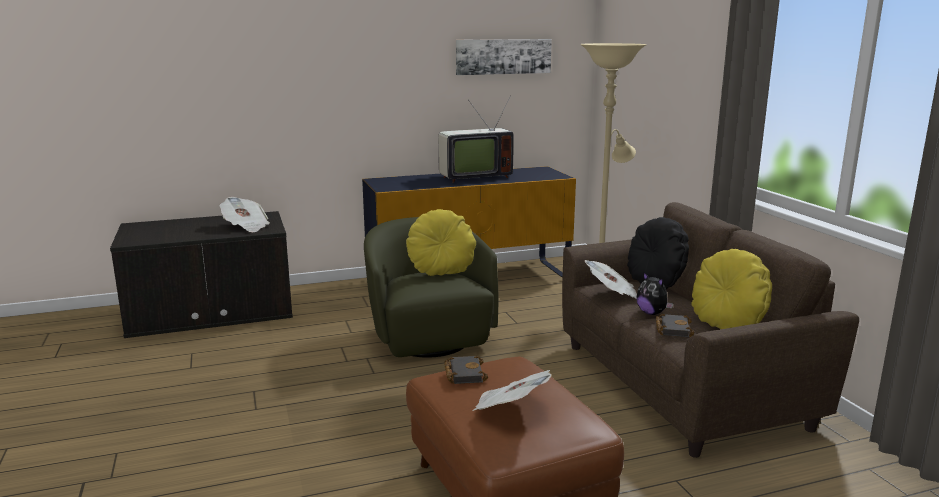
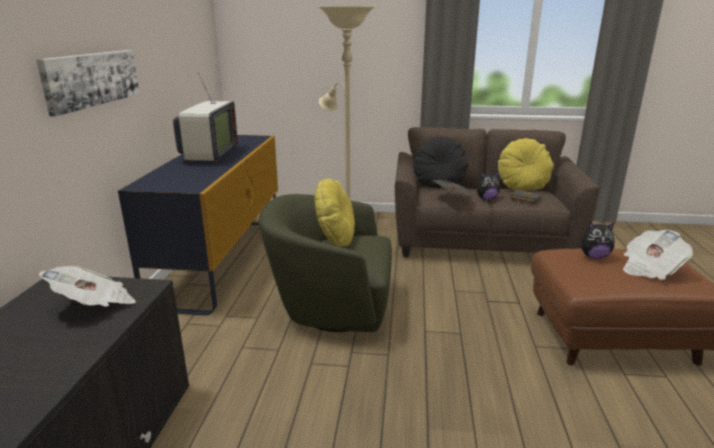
camera: 65 degrees left, 5 degrees up
black book [445,356,488,384] -> none
picture [456,39,552,75] -> picture moved to [36,50,140,117]
none -> plush toy [581,222,615,259]

